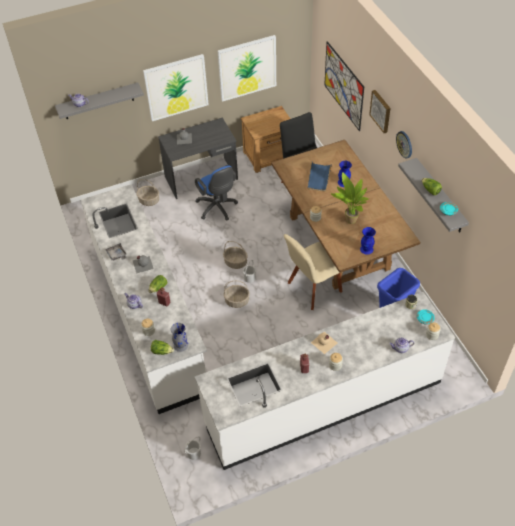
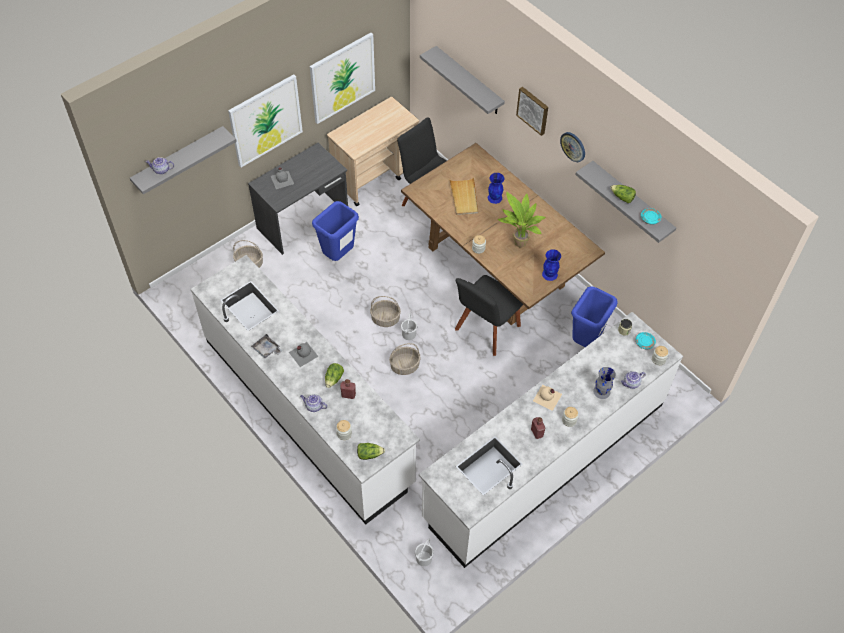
camera: 20 degrees left, 5 degrees up
grey vase [170,323,188,352] -> grey vase moved to [593,367,616,399]
blue office chair [195,165,238,221] -> blue trash can [312,201,359,261]
brown nightstand [241,106,290,173] -> beige cart [327,97,419,206]
beige chair [284,234,342,310] -> black chair [455,275,523,356]
blue tray [308,162,332,191] -> beige tray [449,177,478,215]
picture [324,41,364,131] -> grey shelf [420,46,505,114]

